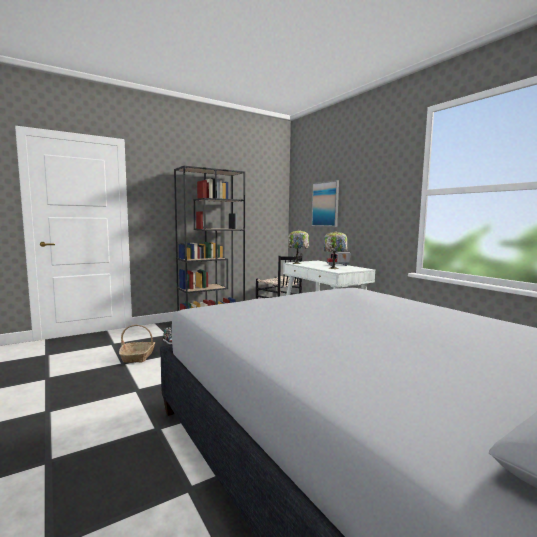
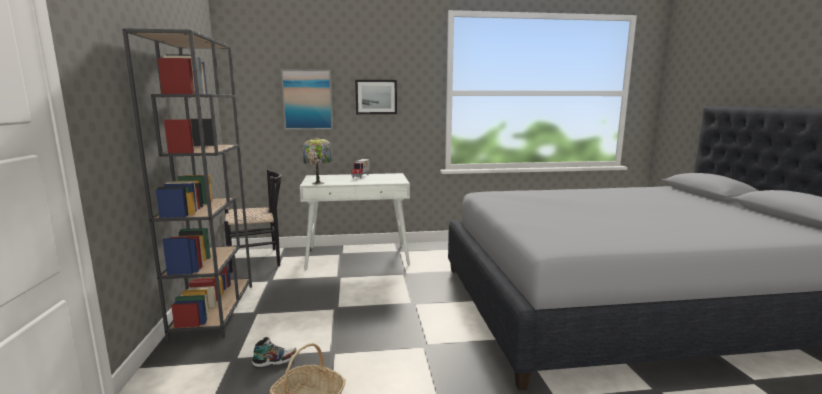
camera: 65 degrees left, 5 degrees up
table lamp [324,231,347,269] -> none
none -> picture [355,80,397,114]

